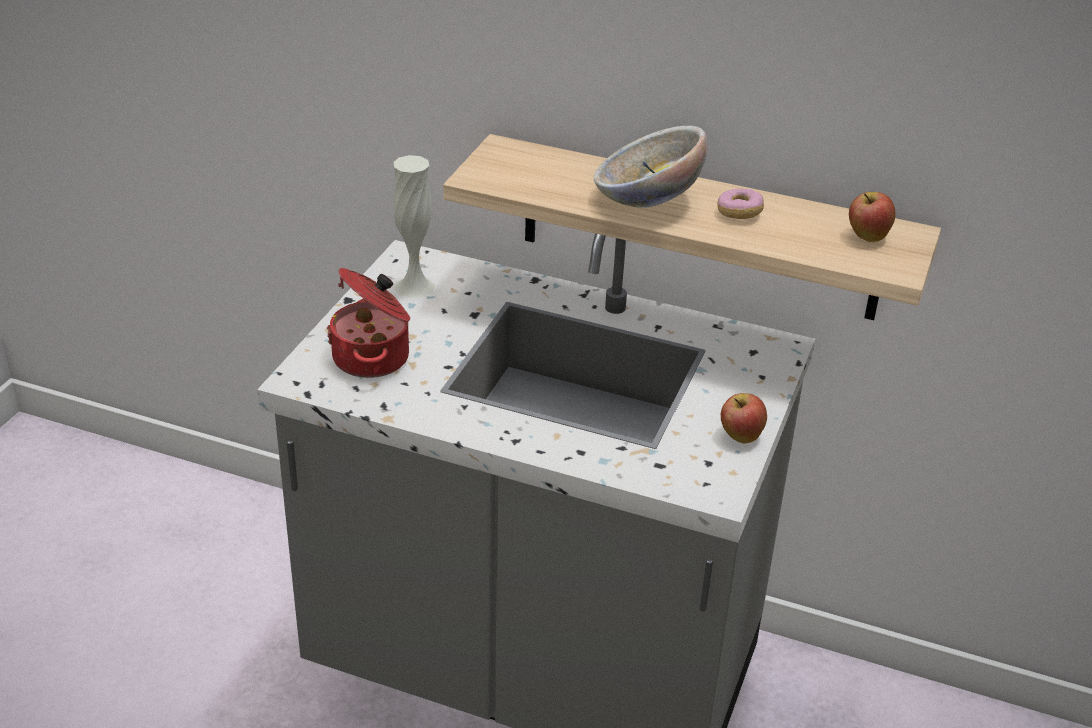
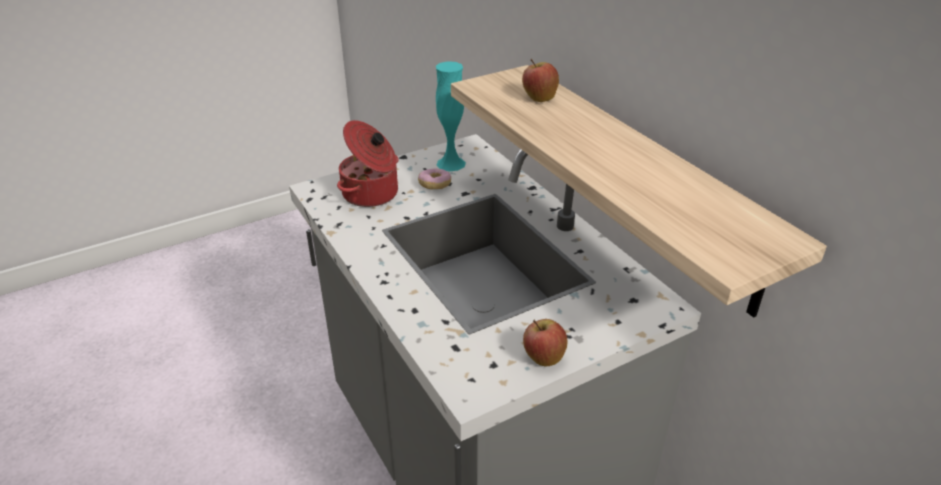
camera: 40 degrees right, 0 degrees up
white vase [393,155,435,298] -> turquoise vase [436,61,466,171]
bowl [594,125,708,208] -> none
donut [717,189,764,219] -> donut moved to [418,168,451,189]
apple [849,192,896,242] -> apple moved to [522,58,559,102]

